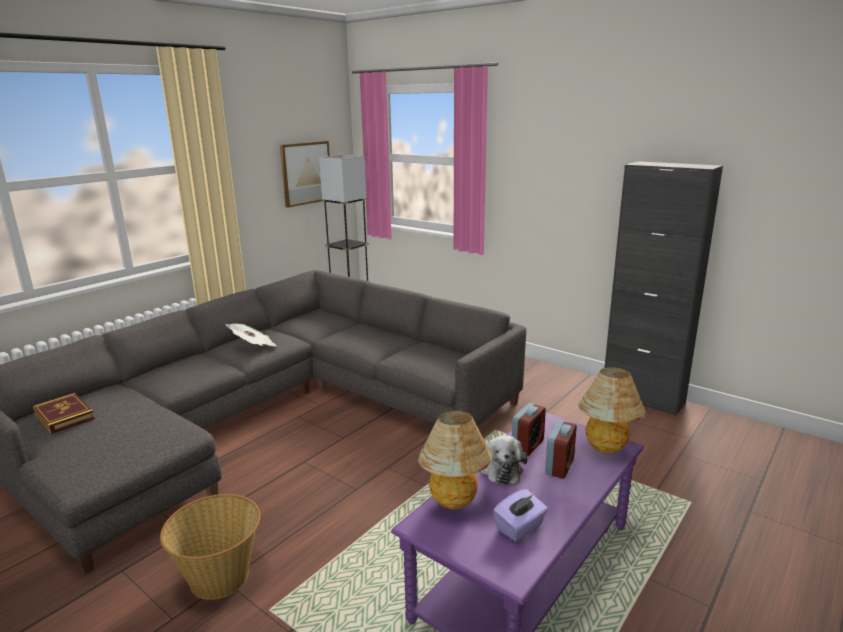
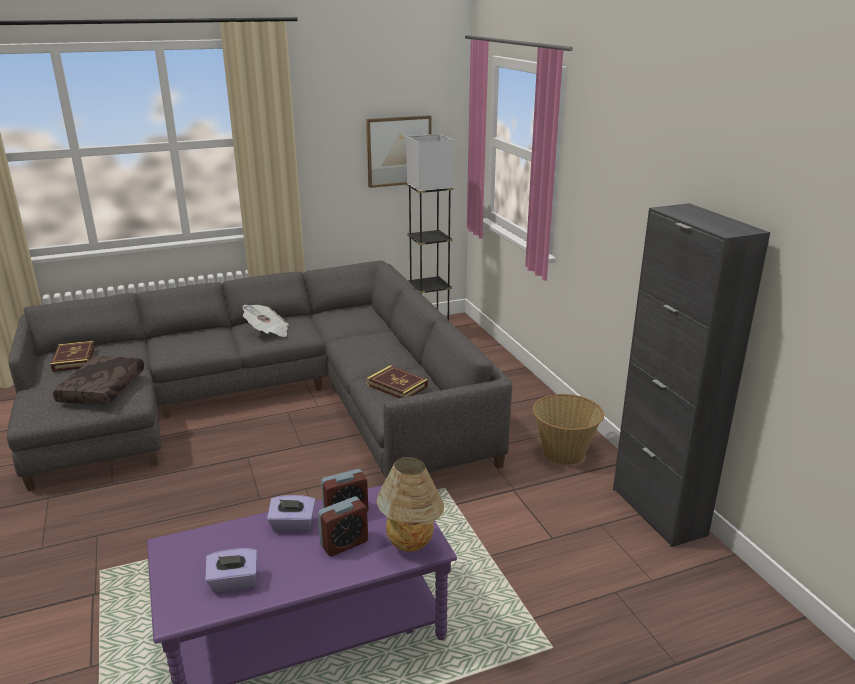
camera: 30 degrees right, 5 degrees up
basket [160,494,260,600] -> basket moved to [533,394,604,465]
table lamp [418,411,492,509] -> none
plush toy [481,435,527,484] -> purple tissue box [267,495,316,532]
none -> brown pillow [53,356,144,405]
none -> book [366,365,428,398]

